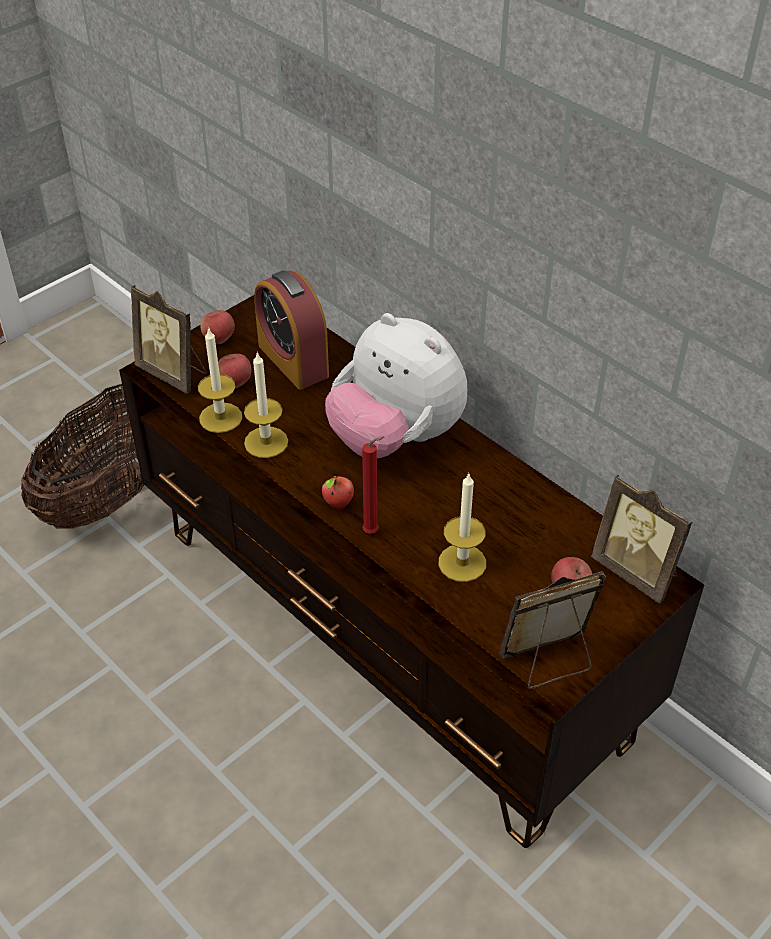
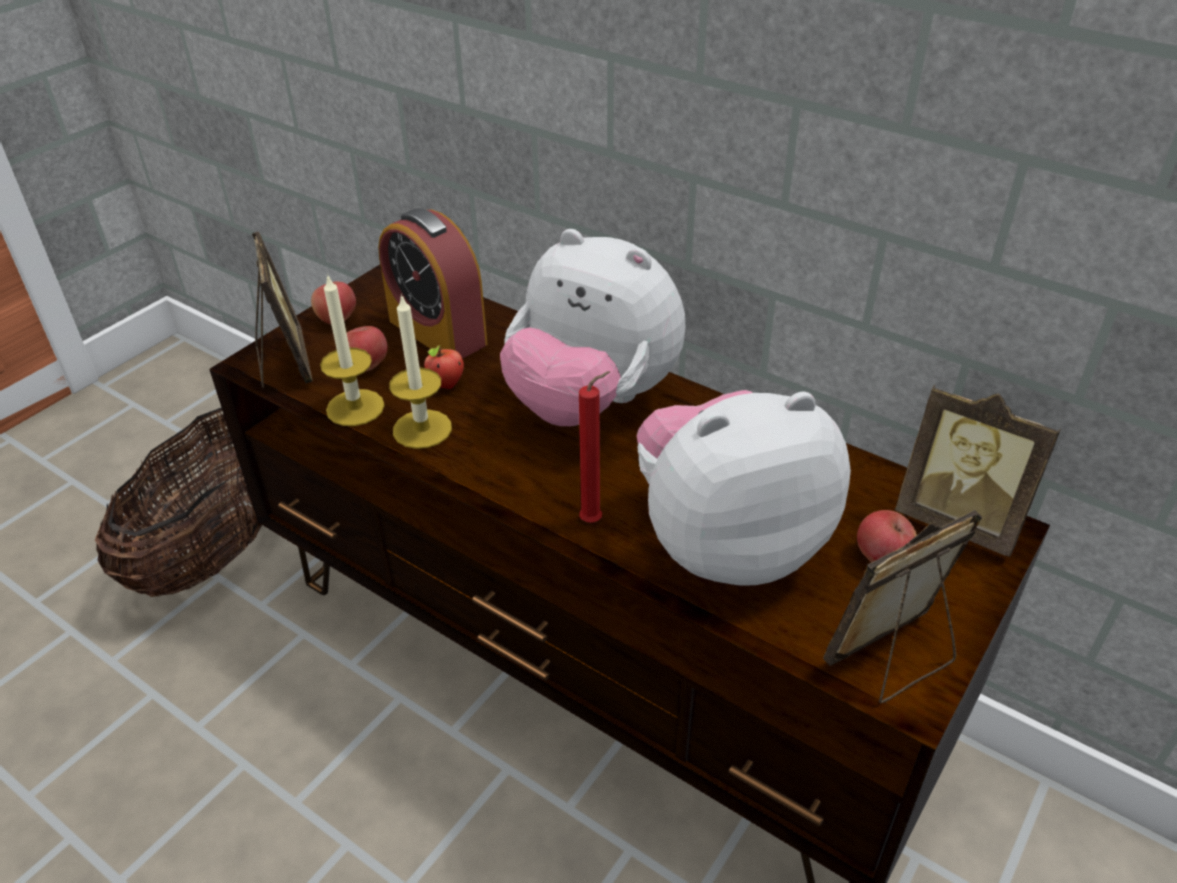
camera: 10 degrees left, 5 degrees down
picture frame [131,285,206,394] -> picture frame turned 135 degrees counterclockwise [252,231,313,388]
apple [322,476,354,509] -> apple moved to [424,345,464,389]
candle [438,473,486,582] -> plush toy [637,390,851,585]

